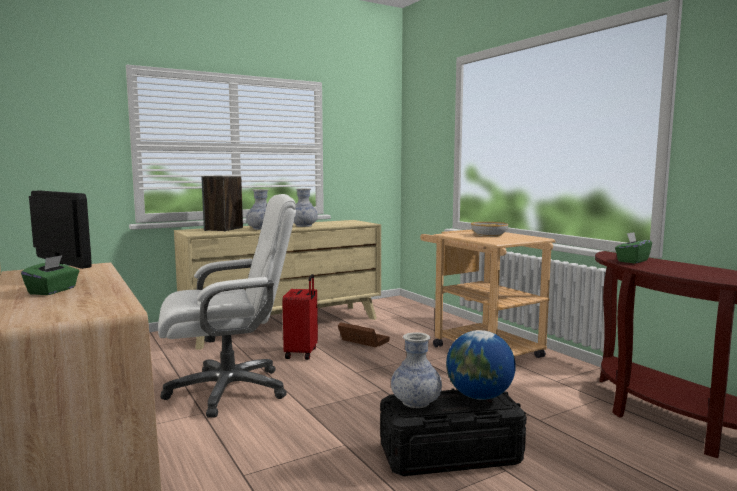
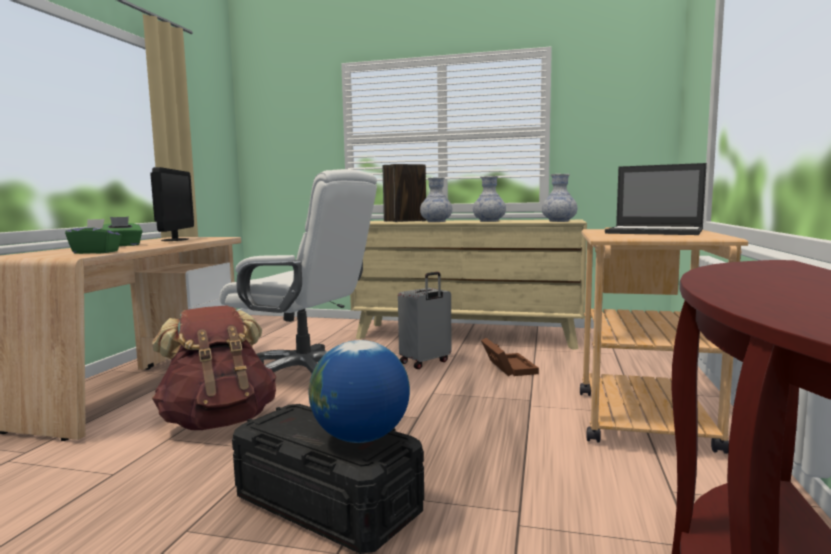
camera: 45 degrees right, 0 degrees up
red suitcase [282,274,318,360] -> grey suitcase [398,272,452,369]
vase [391,333,442,408] -> vase moved to [542,174,577,222]
bowl [471,222,508,237] -> laptop [605,163,707,235]
green tissue box [615,232,652,264] -> green tissue box moved to [65,219,122,254]
none -> brown backpack [152,305,276,430]

